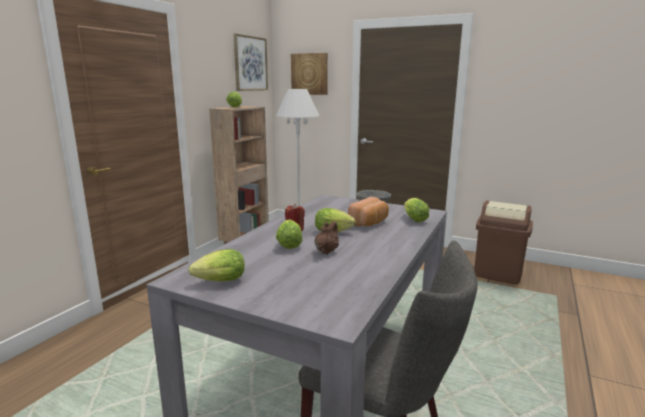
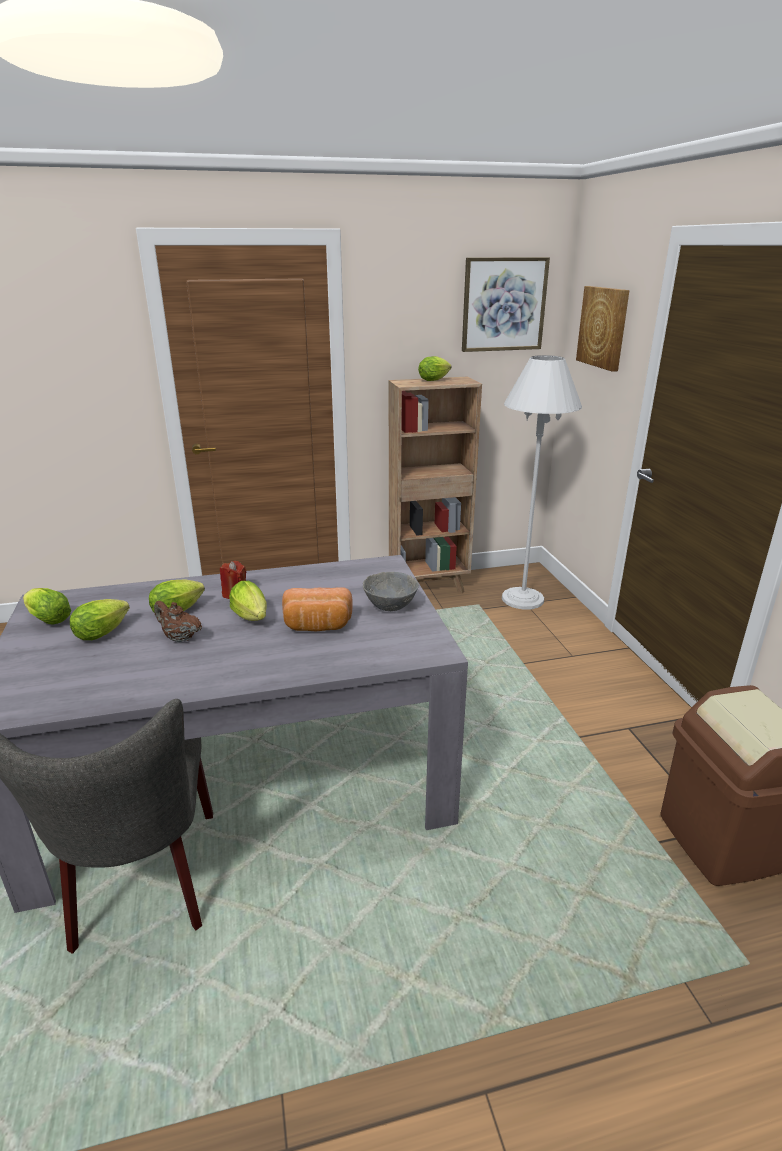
camera: 50 degrees right, 10 degrees up
brown teapot [315,221,339,254] -> brown teapot turned 135 degrees counterclockwise [154,601,202,643]
lettuce [404,198,429,222] -> lettuce moved to [70,599,130,640]

